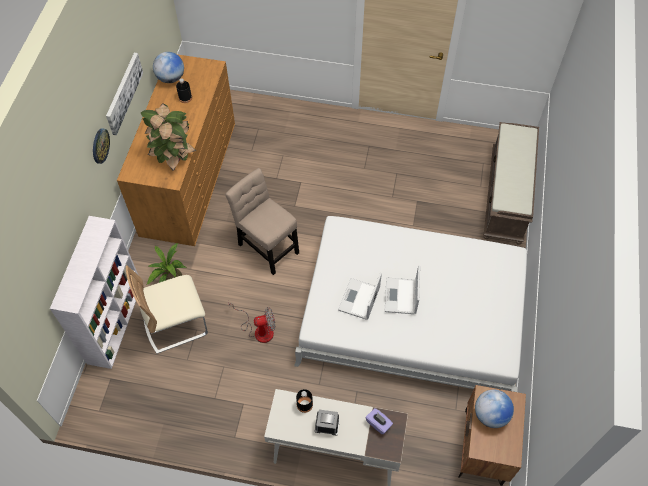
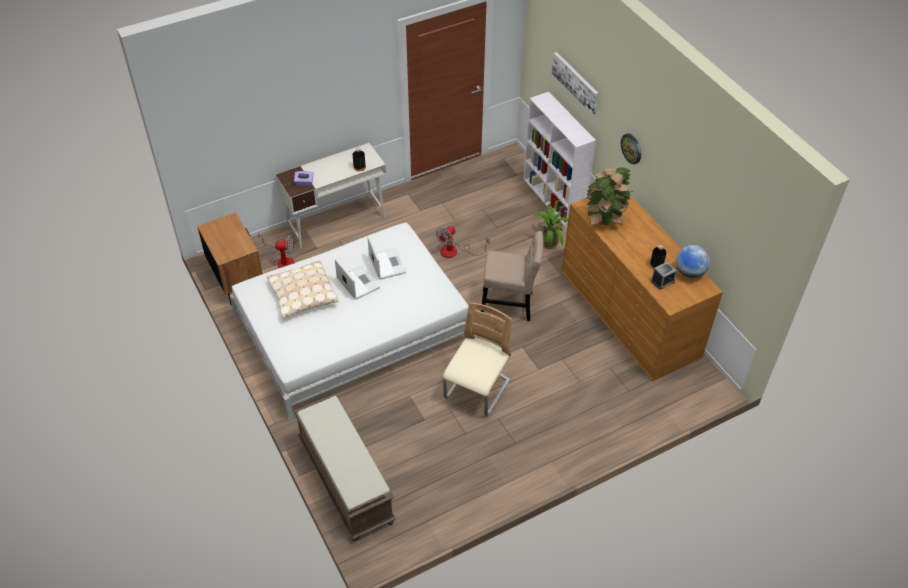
camera: 140 degrees right, 10 degrees down
picture [106,53,143,135] -> picture moved to [552,52,598,115]
beige chair [126,265,208,354] -> beige chair moved to [443,302,512,416]
alarm clock [315,410,340,436] -> alarm clock moved to [651,262,677,290]
globe [475,389,514,428] -> none
none -> fan [258,233,294,268]
none -> beige pillow [266,260,339,318]

